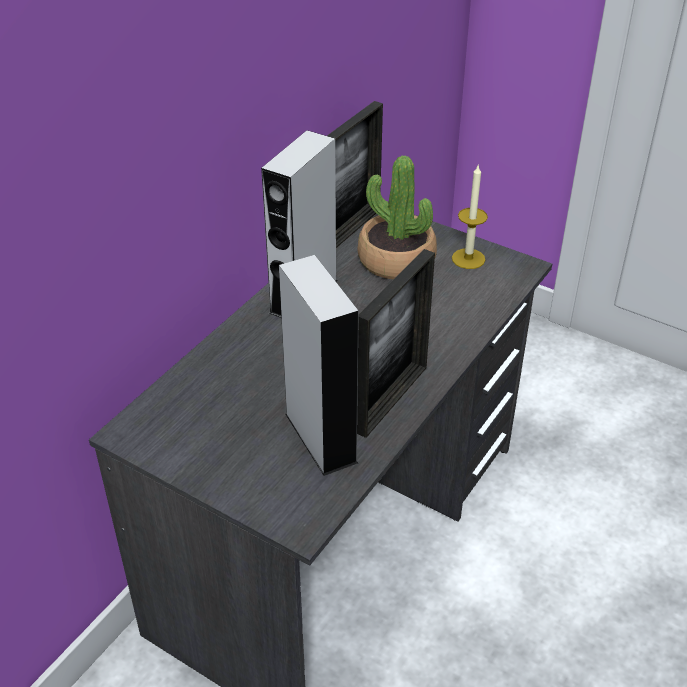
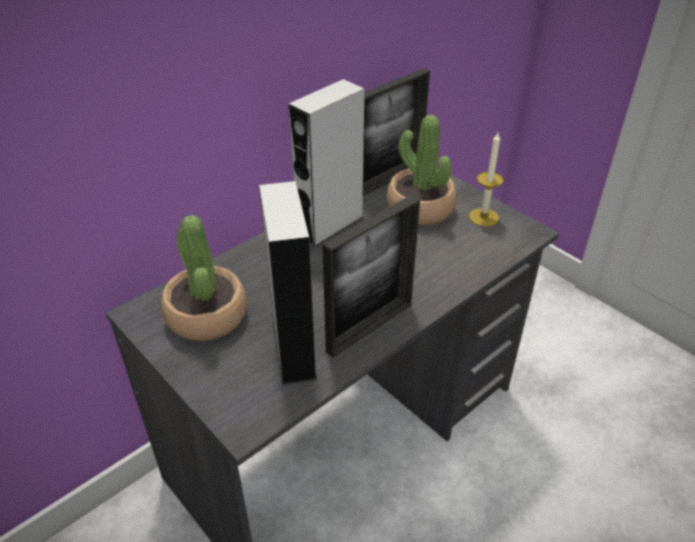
camera: 15 degrees right, 0 degrees up
none -> potted plant [161,215,247,341]

